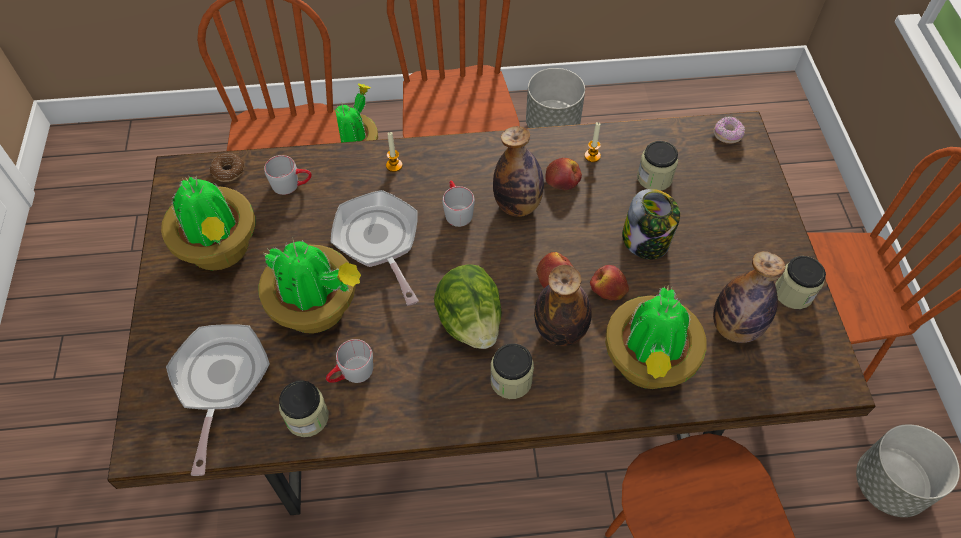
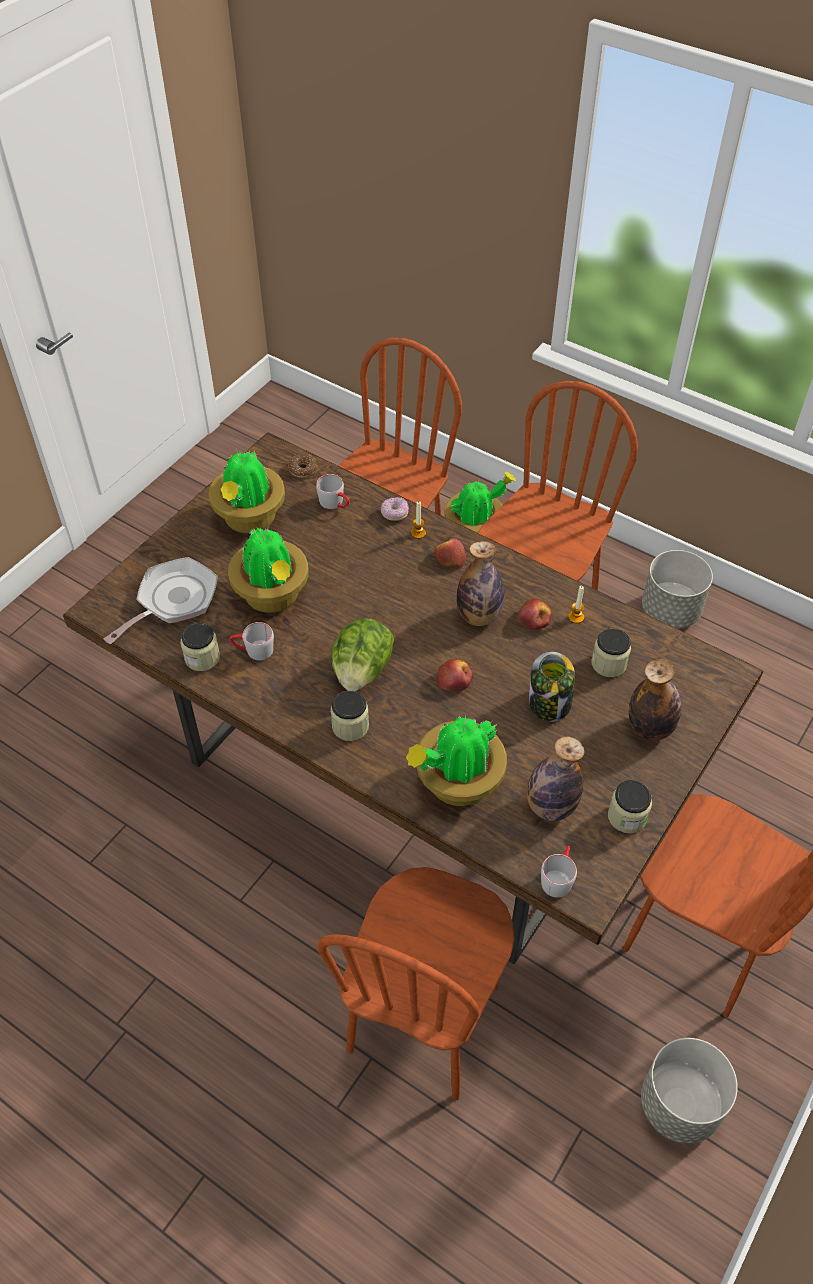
camera: 40 degrees right, 5 degrees down
frying pan [331,190,419,306] -> none
grey mug [442,180,475,227] -> grey mug moved to [541,846,577,898]
bottle [534,265,592,346] -> bottle moved to [629,659,681,741]
apple [590,265,629,300] -> apple moved to [434,538,466,567]
donut [714,116,745,143] -> donut moved to [381,497,409,521]

